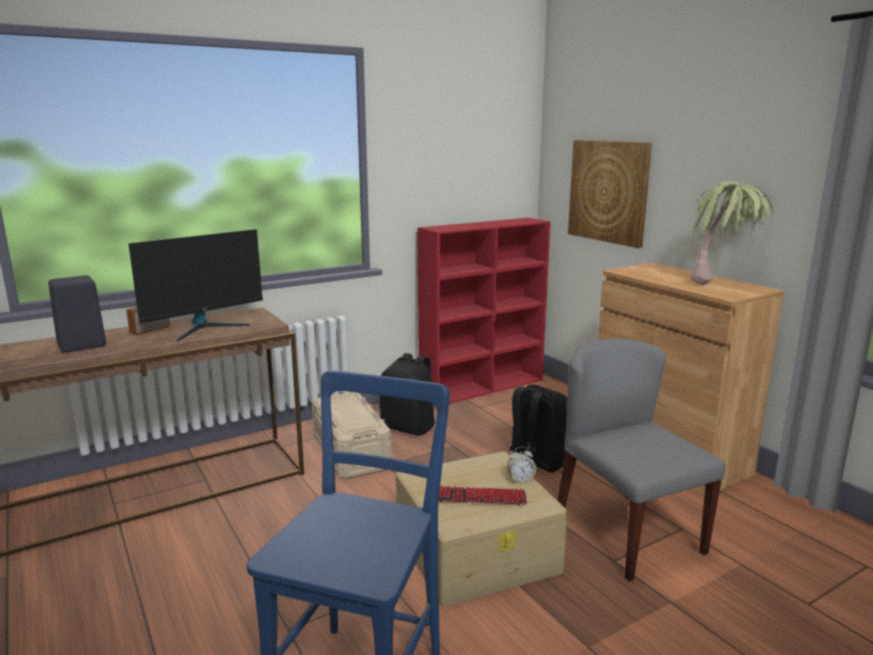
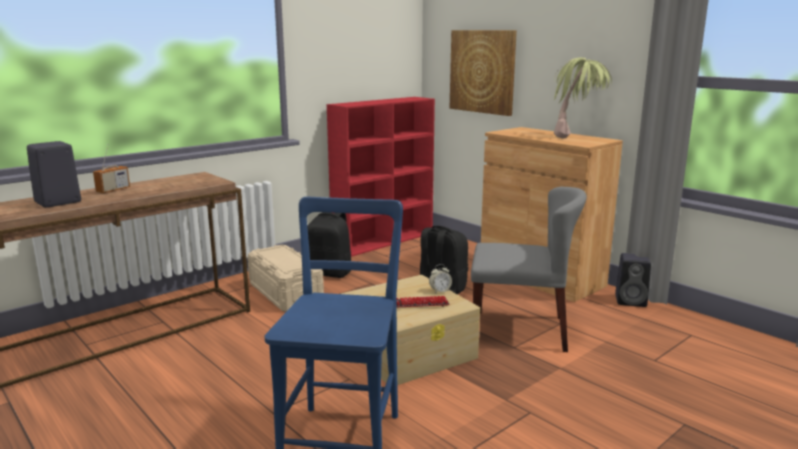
camera: 10 degrees left, 0 degrees up
monitor [128,229,263,341] -> none
grey chair [557,338,725,582] -> grey chair turned 135 degrees clockwise [471,187,587,352]
none -> black speaker [615,253,651,307]

